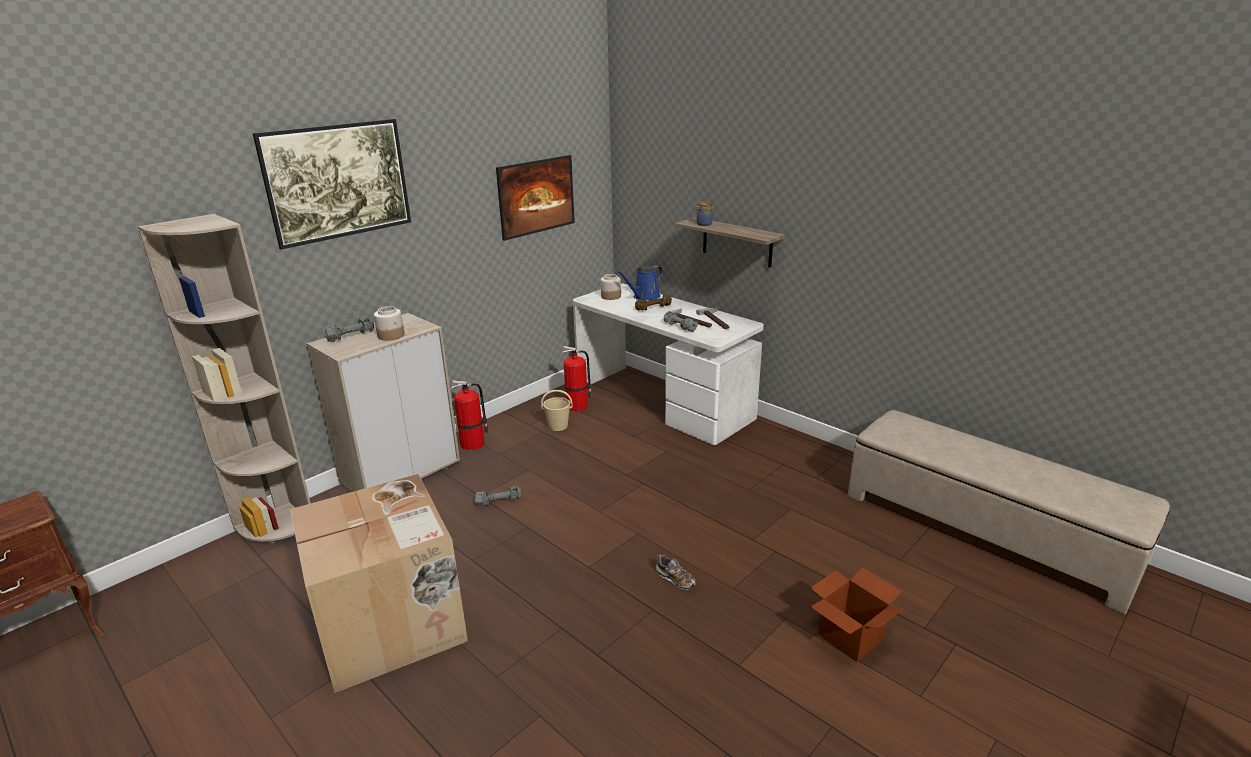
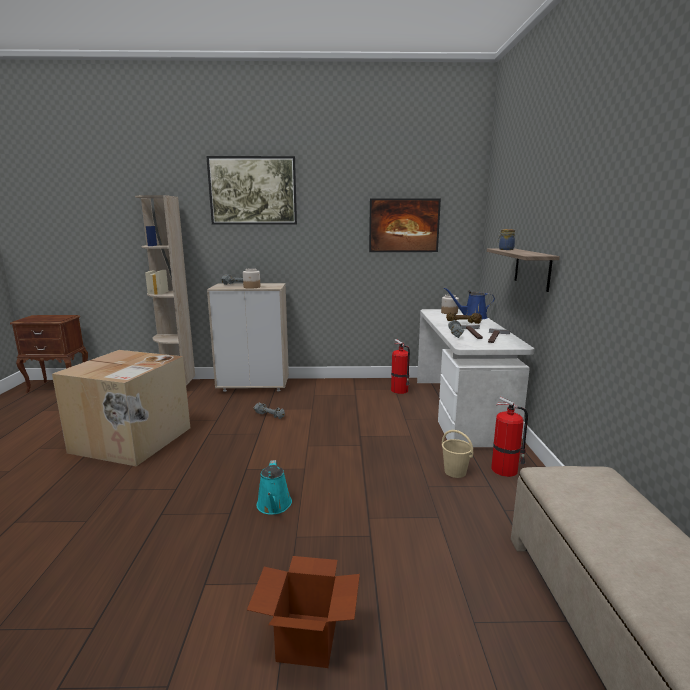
camera: 45 degrees right, 10 degrees down
fire extinguisher [451,380,489,450] -> fire extinguisher moved to [491,397,528,477]
beige bucket [541,390,573,431] -> beige bucket moved to [442,430,473,478]
shoe [656,554,696,590] -> turquoise watering can [257,460,292,515]

